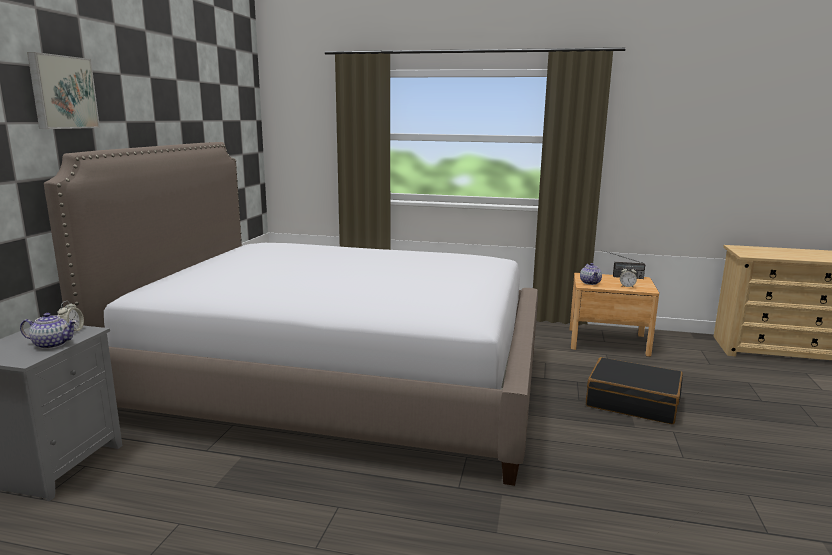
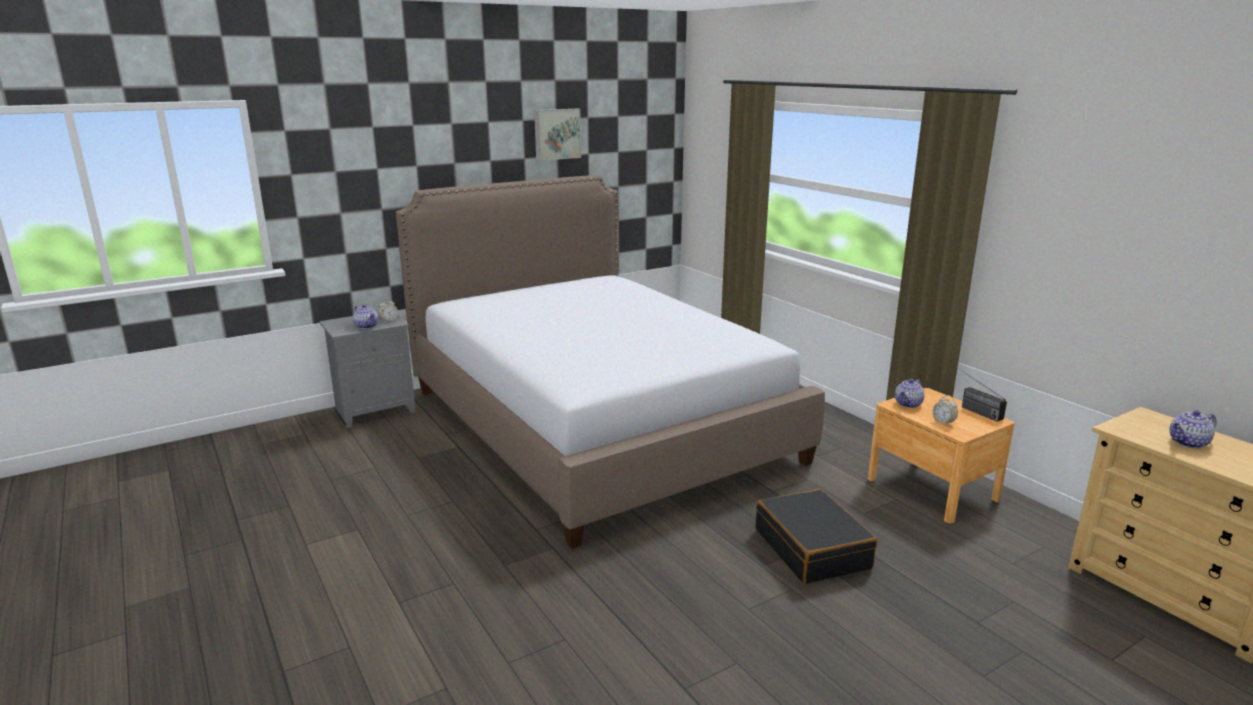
camera: 45 degrees right, 5 degrees up
picture [27,52,100,129] -> picture moved to [534,109,581,161]
none -> teapot [1170,410,1216,449]

